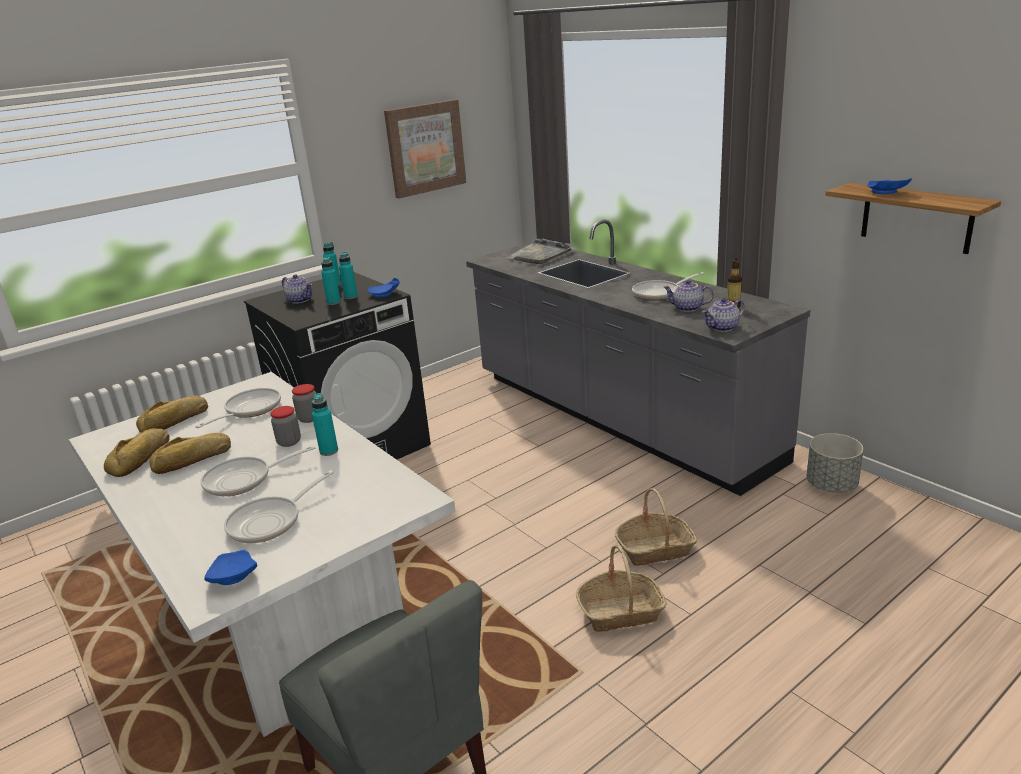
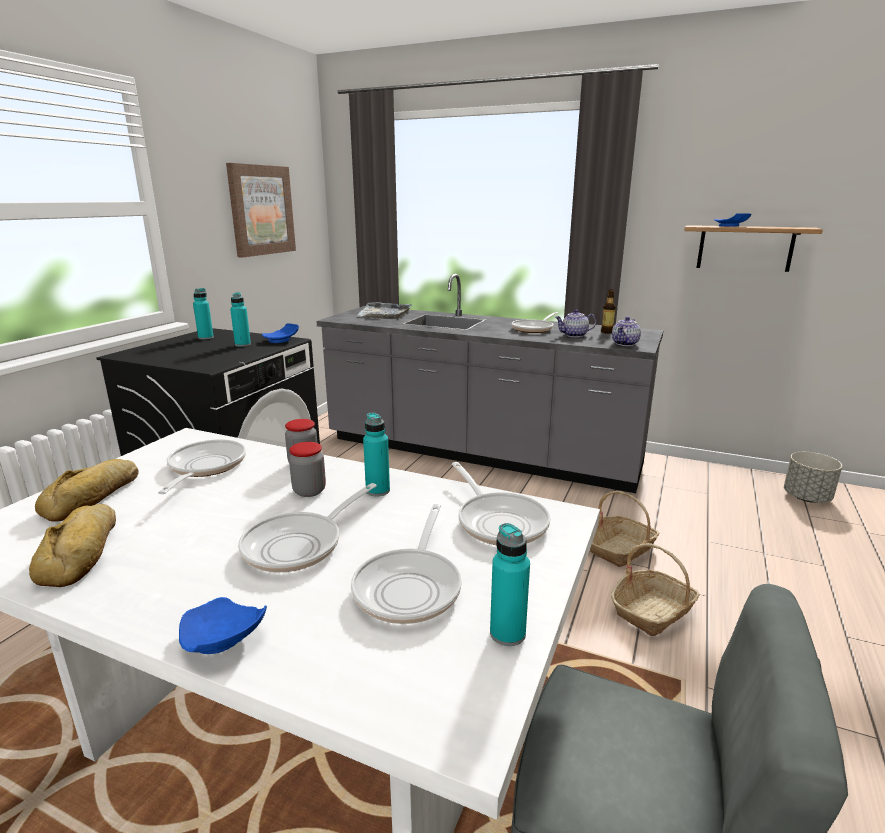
camera: 30 degrees left, 5 degrees down
bread [150,433,231,474] -> none
blue plate [204,550,258,585] -> blue plate moved to [179,597,267,654]
teapot [282,274,312,304] -> none
turquoise bottle [321,257,341,305] -> turquoise bottle moved to [490,523,530,646]
grey planter [807,433,864,493] -> grey planter moved to [784,452,842,503]
none -> frying pan [452,462,550,545]

